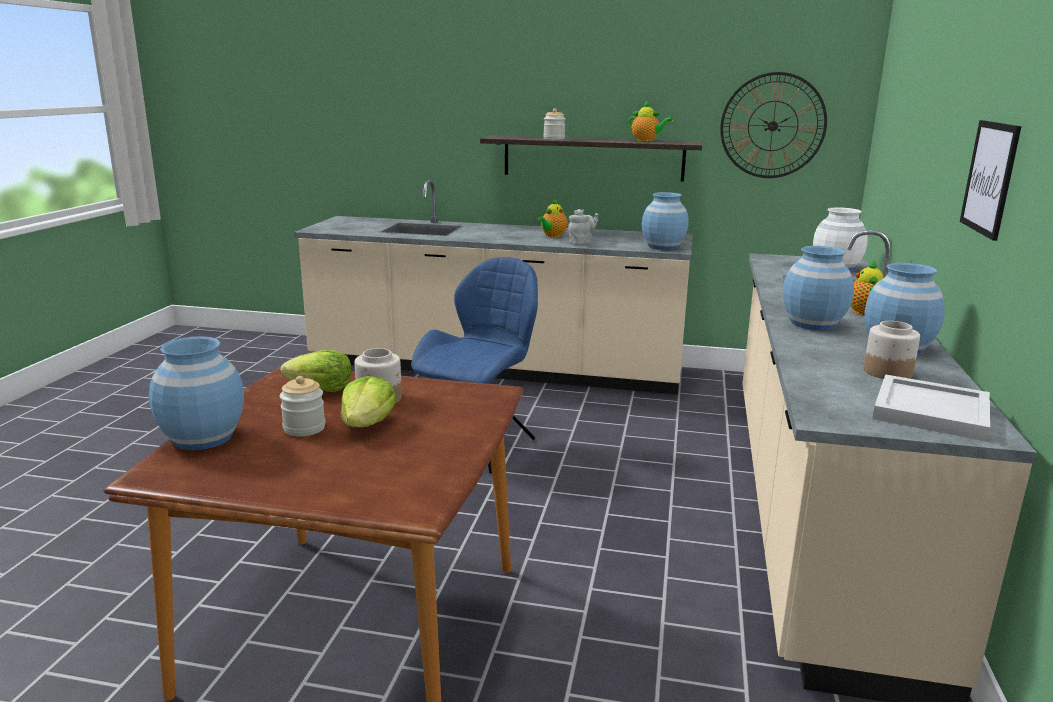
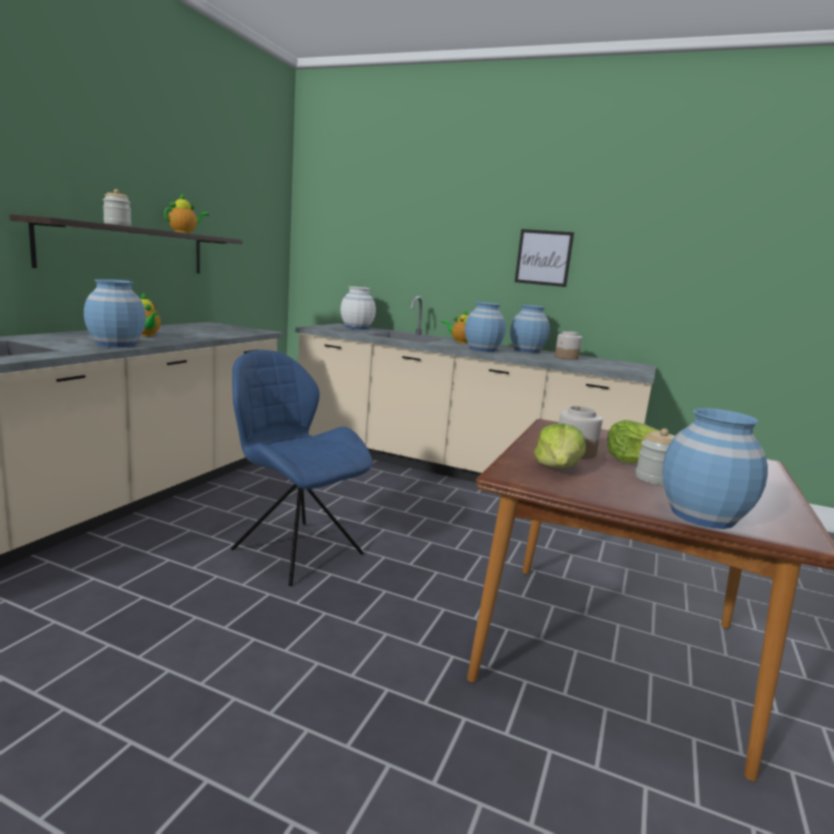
camera: 80 degrees left, 5 degrees down
grey teapot [568,209,598,245] -> none
blue vase [642,192,689,250] -> blue vase moved to [84,279,146,347]
wall clock [720,72,827,178] -> none
white tray [872,374,990,442] -> none

